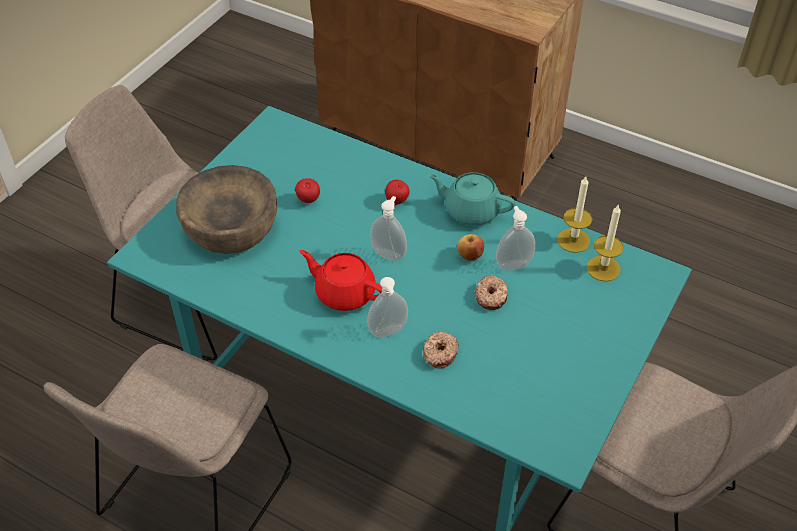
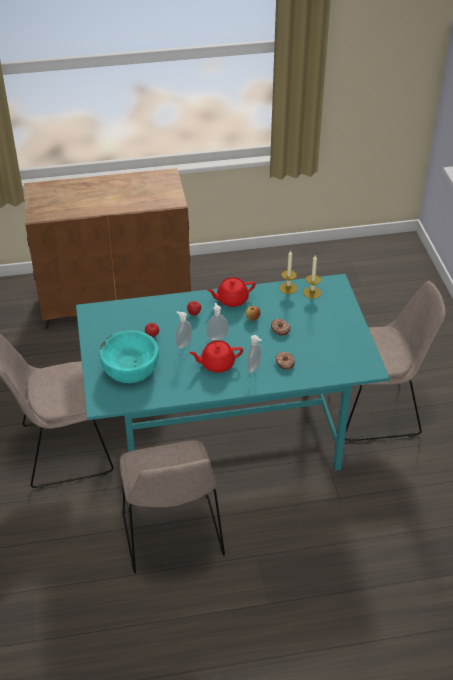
camera: 40 degrees left, 5 degrees down
brown bowl [176,165,277,254] -> turquoise bowl [99,330,159,383]
turquoise teapot [428,172,515,225] -> red teapot [207,277,256,307]
soap dispenser [496,206,535,270] -> soap dispenser moved to [176,311,192,349]

